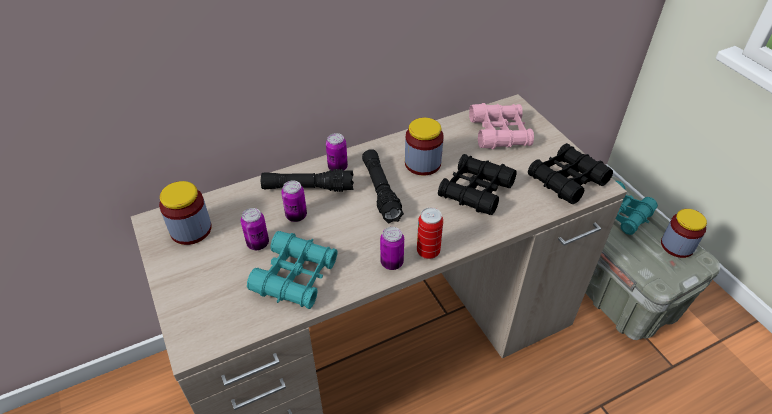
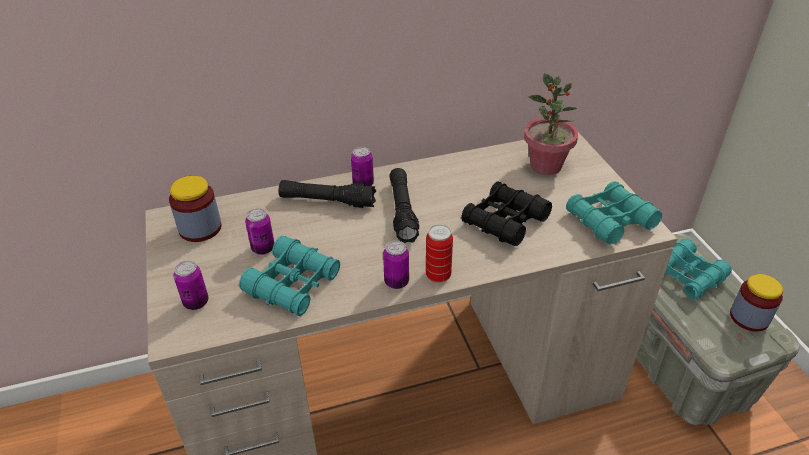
camera: 10 degrees right, 5 degrees down
can [281,180,307,222] -> can moved to [174,261,209,310]
jar [405,118,444,176] -> none
pink binoculars [469,103,534,149] -> potted plant [524,73,578,175]
black binoculars [528,143,613,204] -> turquoise binoculars [566,181,662,245]

